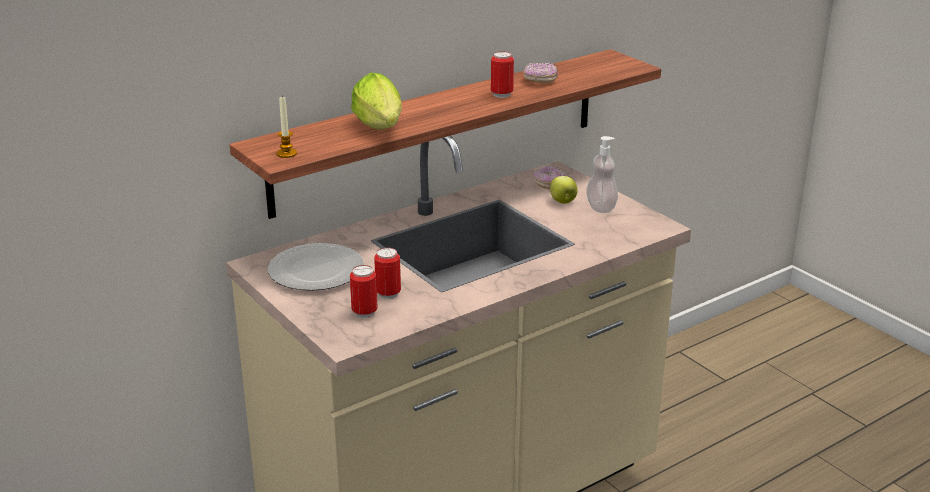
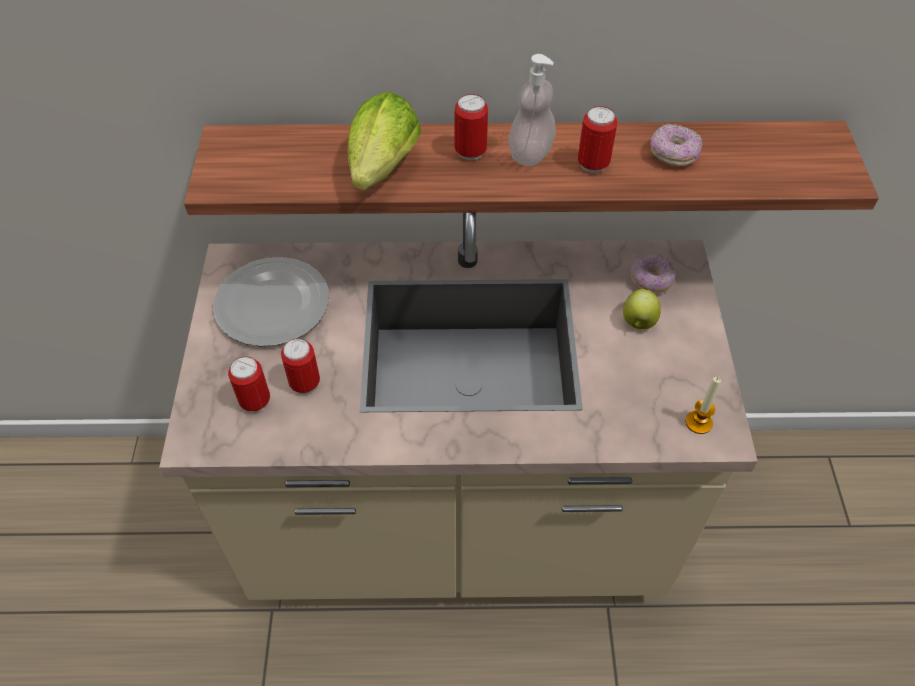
camera: 35 degrees right, 25 degrees up
candle [276,97,297,158] -> candle moved to [686,377,721,434]
soap dispenser [586,136,618,213] -> soap dispenser moved to [508,54,556,166]
none -> can [454,94,488,160]

